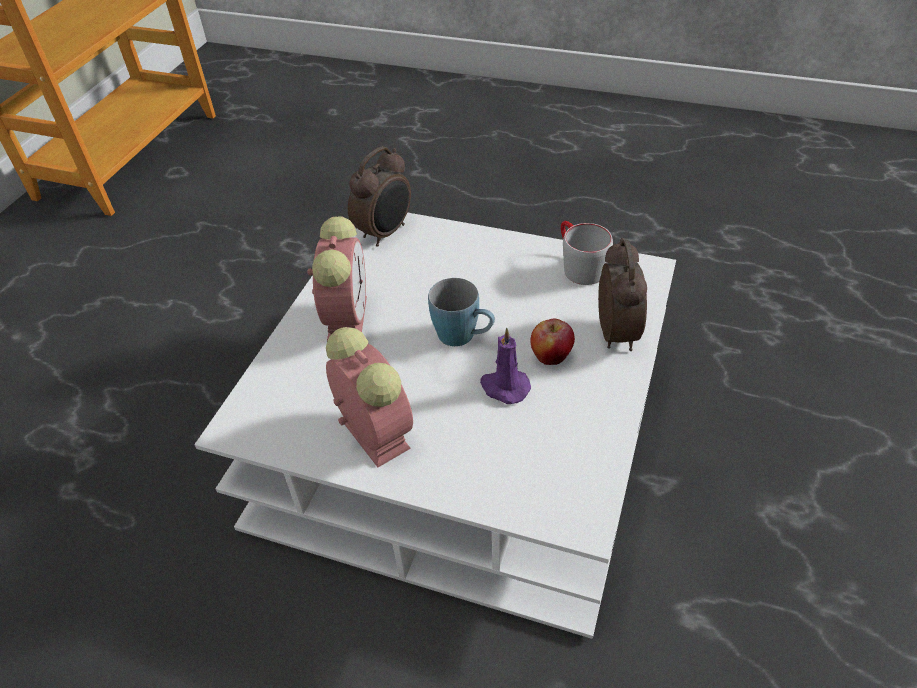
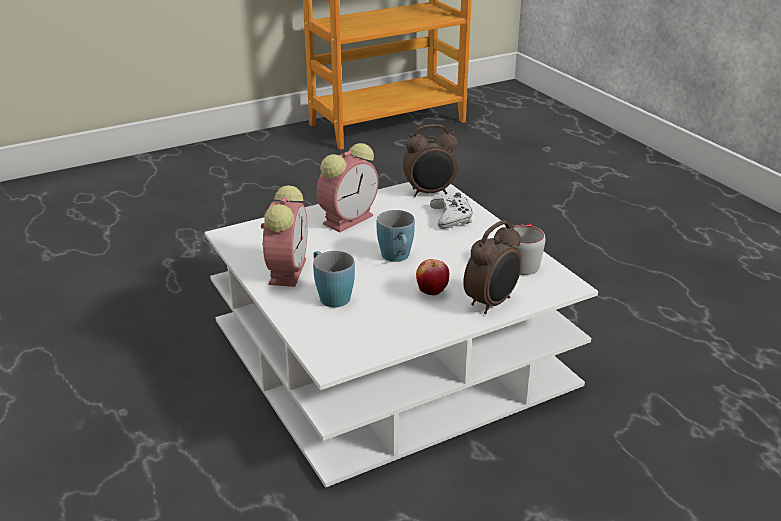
camera: 40 degrees right, 15 degrees down
purple candle [480,328,531,404] -> none
none -> blue mug [313,251,355,307]
none -> white game controller [430,192,473,229]

